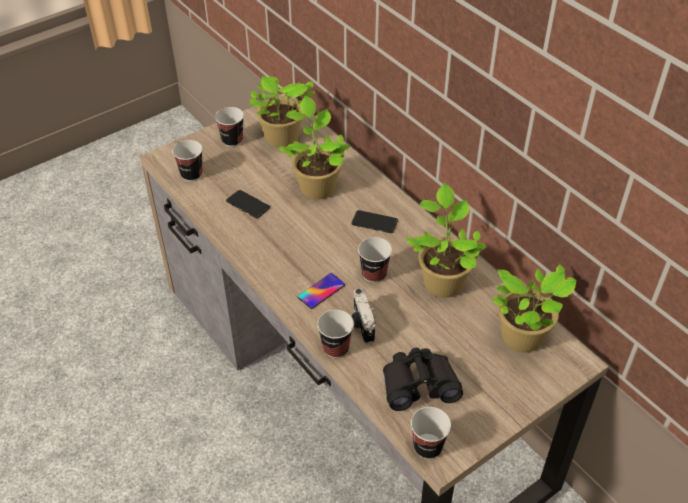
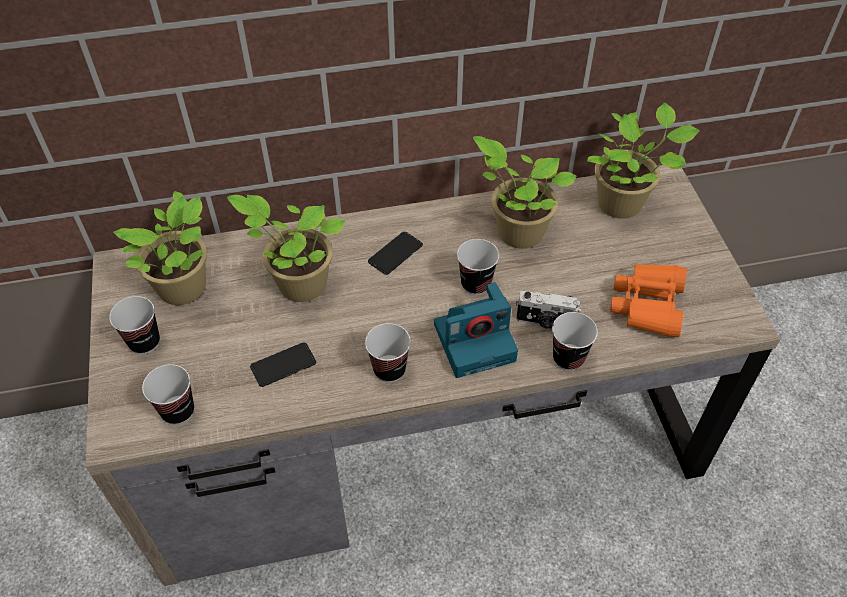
camera: 65 degrees left, 5 degrees up
phone [297,273,345,309] -> camera [434,282,518,378]
black binoculars [383,348,463,411] -> orange binoculars [610,264,687,337]
cup [411,407,451,459] -> cup moved to [365,323,411,382]

